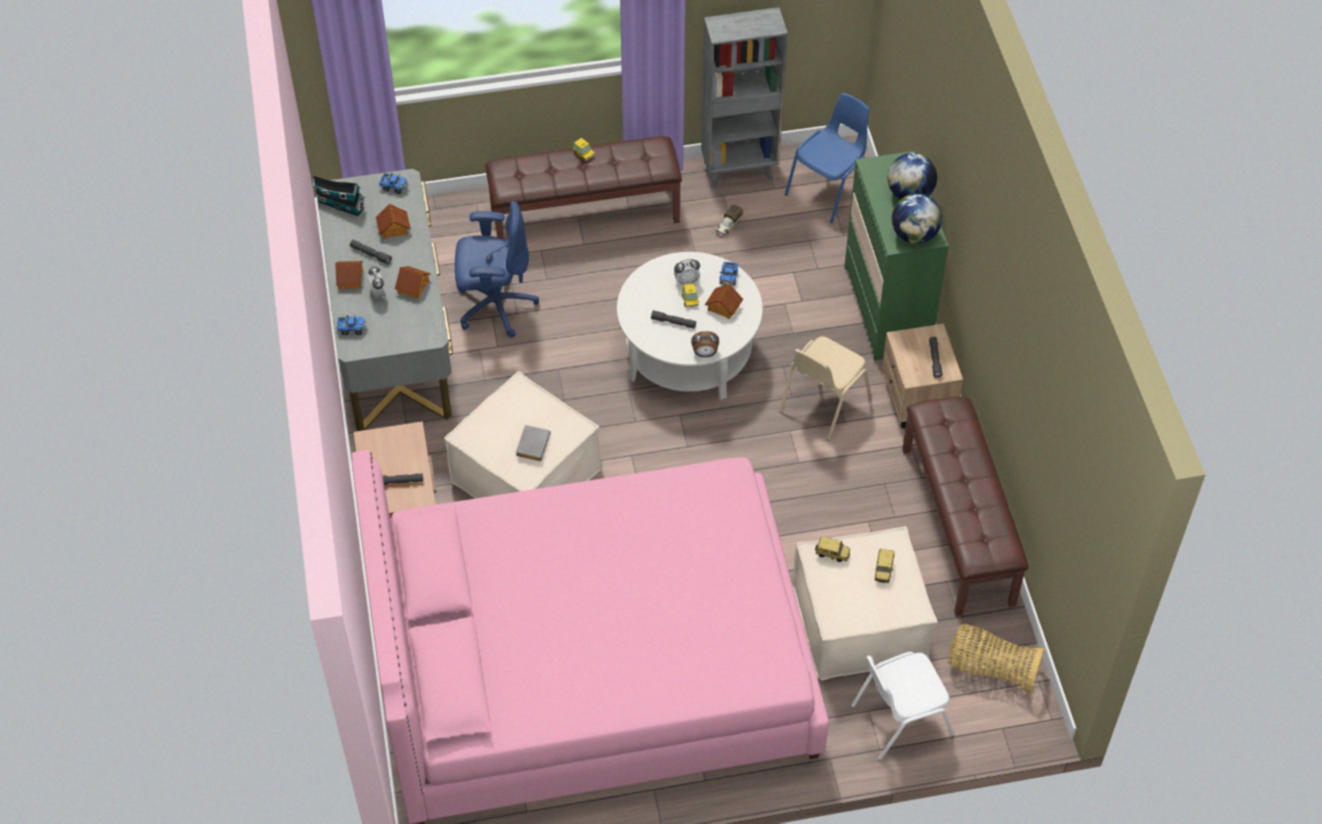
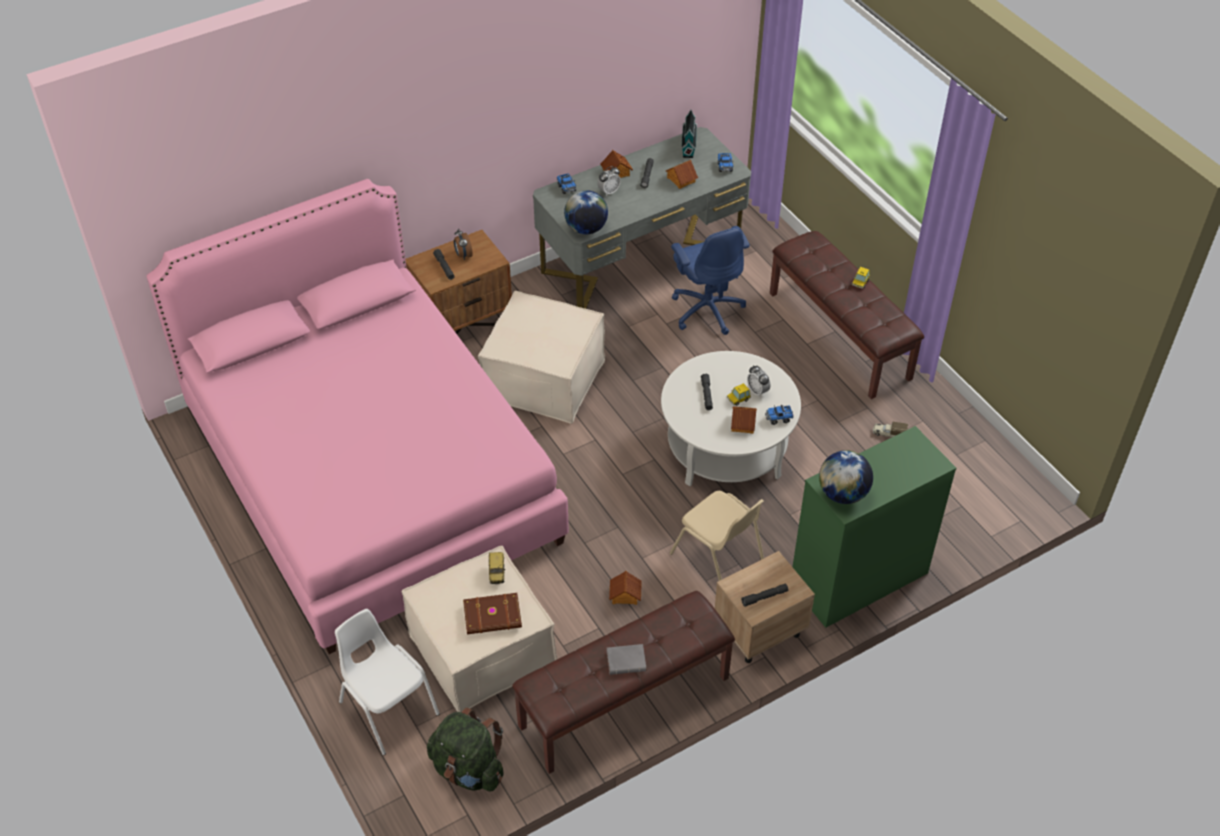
camera: 70 degrees right, 5 degrees down
toy house [395,266,431,299] -> toy house moved to [609,571,642,605]
grey book [516,425,551,461] -> grey book moved to [607,644,646,675]
alarm clock [691,331,719,357] -> alarm clock moved to [454,229,473,260]
grey bookcase [701,7,788,189] -> none
beige chair [779,336,871,441] -> beige chair turned 150 degrees counterclockwise [670,491,764,581]
blue chair [785,93,870,223] -> none
toy car [874,549,894,583] -> brown book [463,593,522,634]
globe [888,153,937,200] -> globe moved to [564,190,608,234]
basket [949,624,1044,694] -> green backpack [427,707,503,791]

